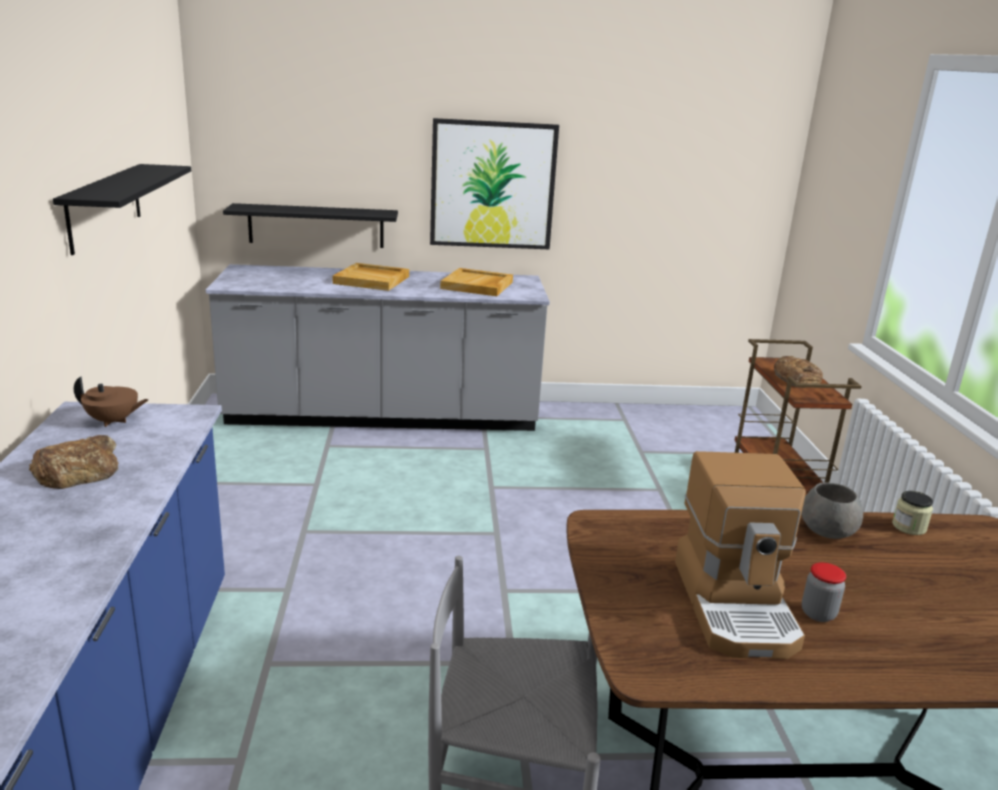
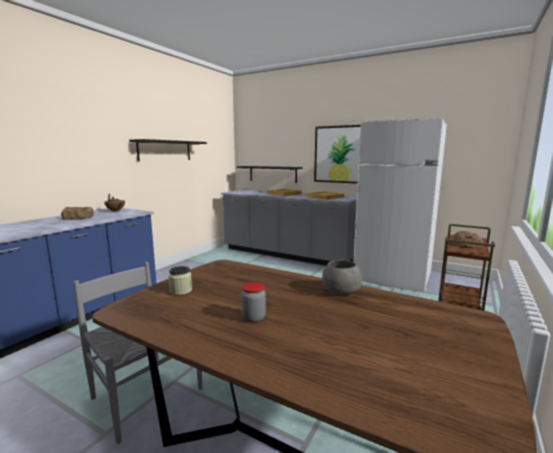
camera: 35 degrees right, 10 degrees down
coffee machine [675,451,806,659] -> none
jar [892,491,933,535] -> jar moved to [169,266,192,295]
none -> white fridge [353,118,447,293]

